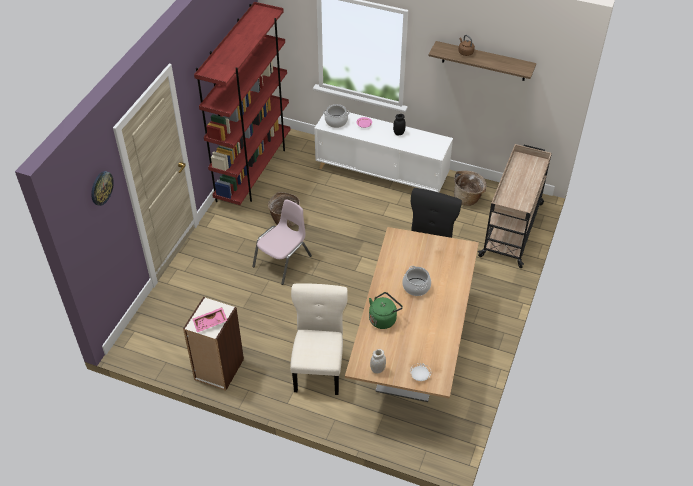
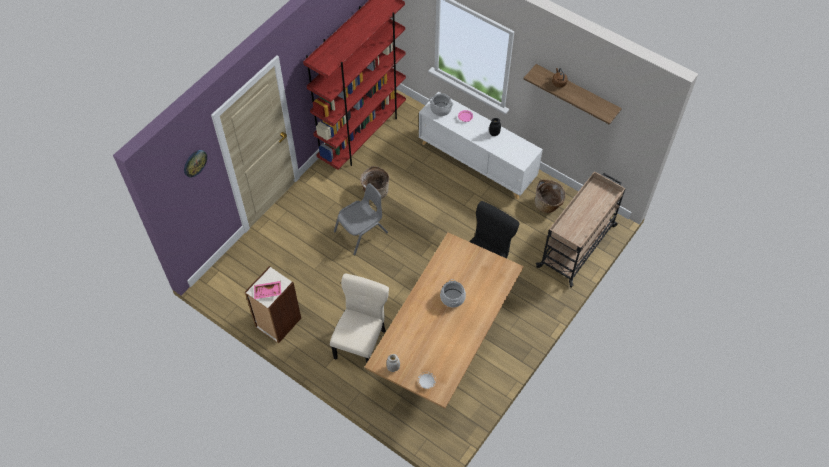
camera: 15 degrees right, 10 degrees up
pink chair [252,199,312,285] -> grey chair [334,183,388,255]
green kettle [369,292,403,329] -> none

